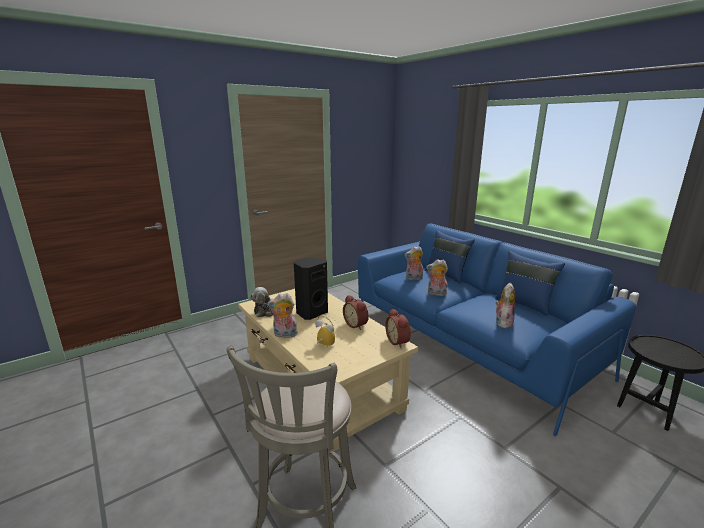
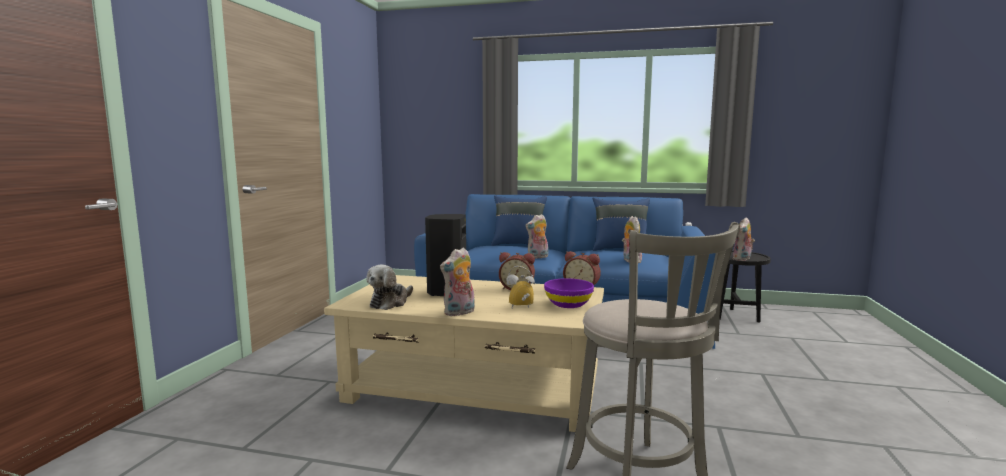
camera: 40 degrees left, 10 degrees down
plush toy [404,246,423,280] -> plush toy moved to [733,217,755,261]
none -> purple bowl [544,278,594,308]

